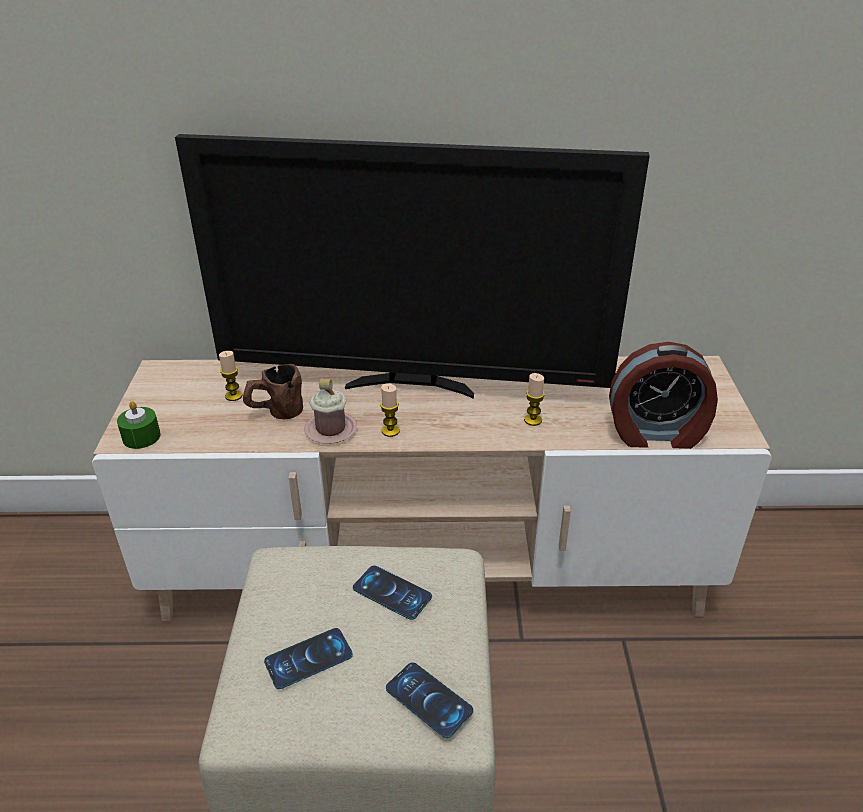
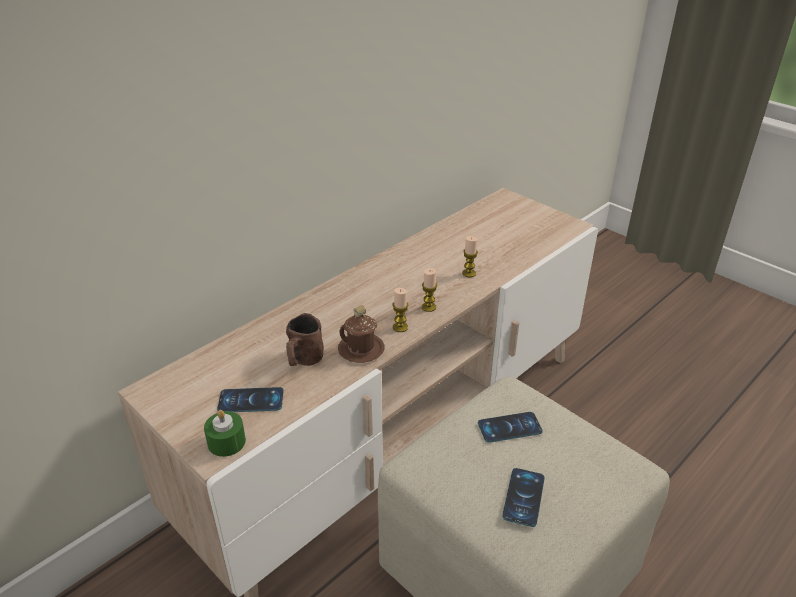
camera: 45 degrees left, 0 degrees up
television [175,134,650,399] -> none
candle [219,351,243,401] -> candle moved to [422,268,437,312]
pink mug [304,379,357,444] -> brown mug [338,305,384,363]
phone [386,662,474,738] -> phone moved to [217,387,284,412]
alarm clock [609,342,718,449] -> none

